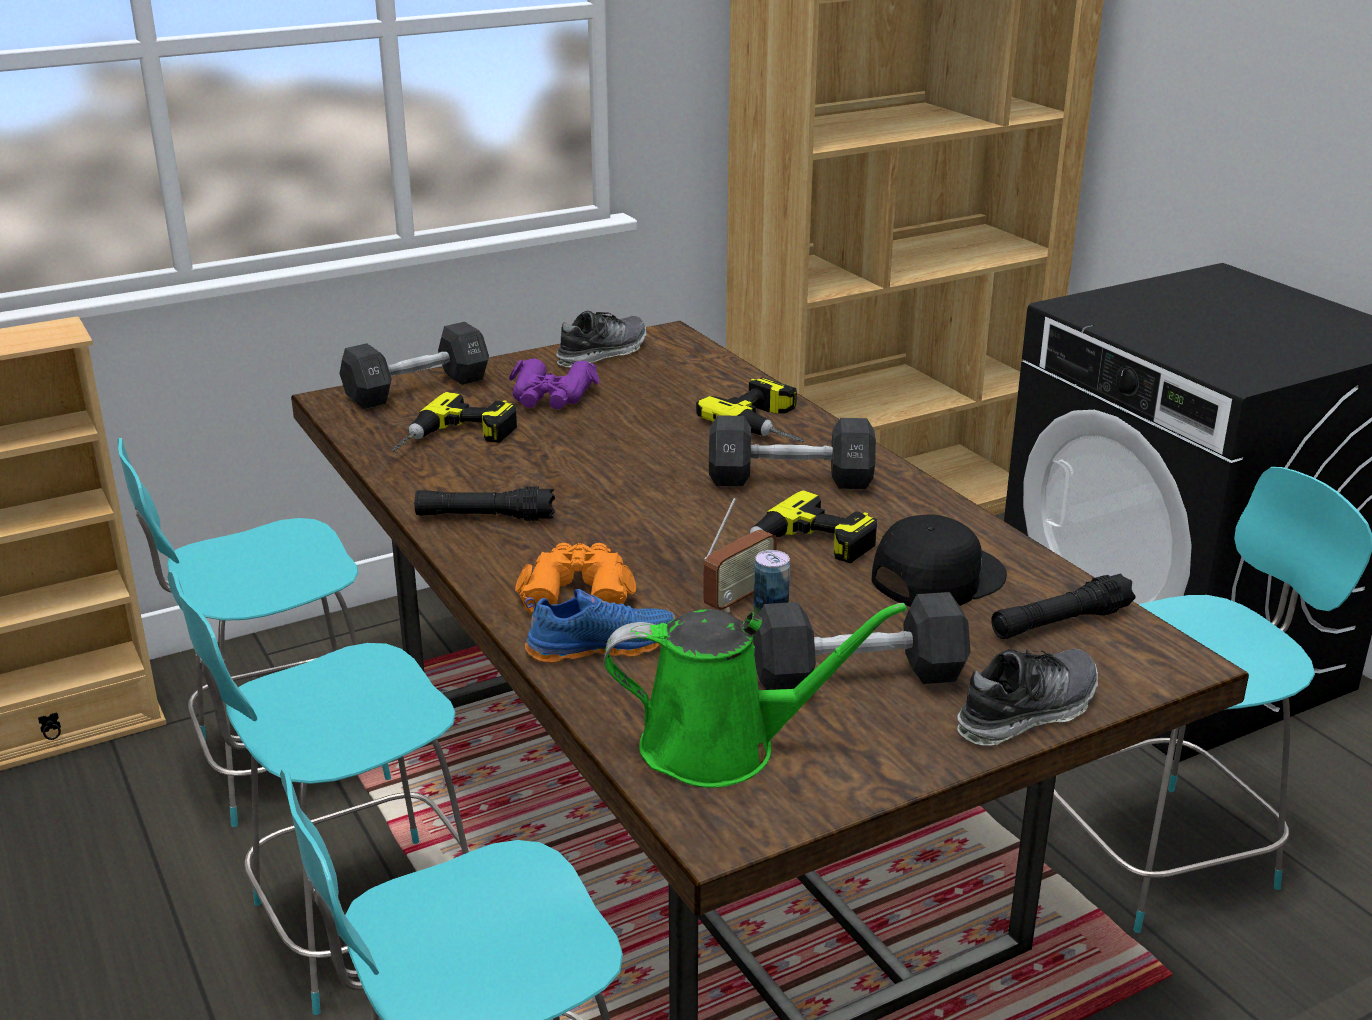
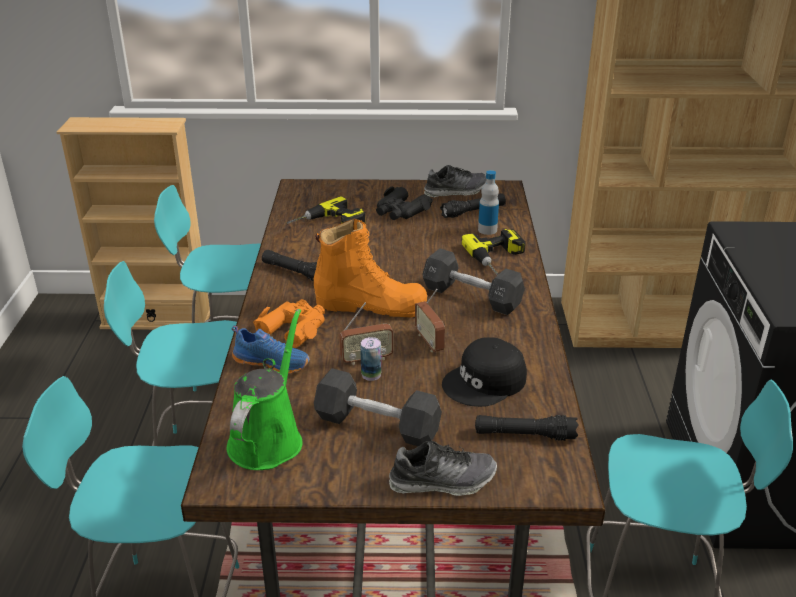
camera: 30 degrees right, 5 degrees up
black dumbbell [339,322,489,409] -> none
purple binoculars [509,359,600,409] -> black binoculars [376,187,433,220]
green watering can [603,603,906,788] -> green watering can turned 105 degrees counterclockwise [227,309,302,470]
power drill [750,490,877,563] -> radio [415,289,445,352]
black cap [872,515,1007,607] -> black cap turned 150 degrees clockwise [442,337,527,407]
none -> orange boot [314,219,427,318]
none -> black flashlight [440,193,506,218]
none -> bottle [478,170,499,235]

